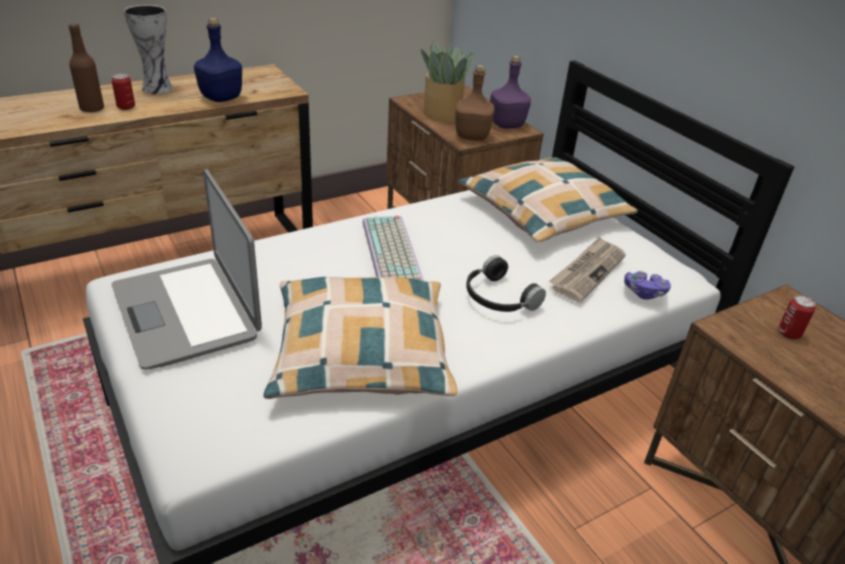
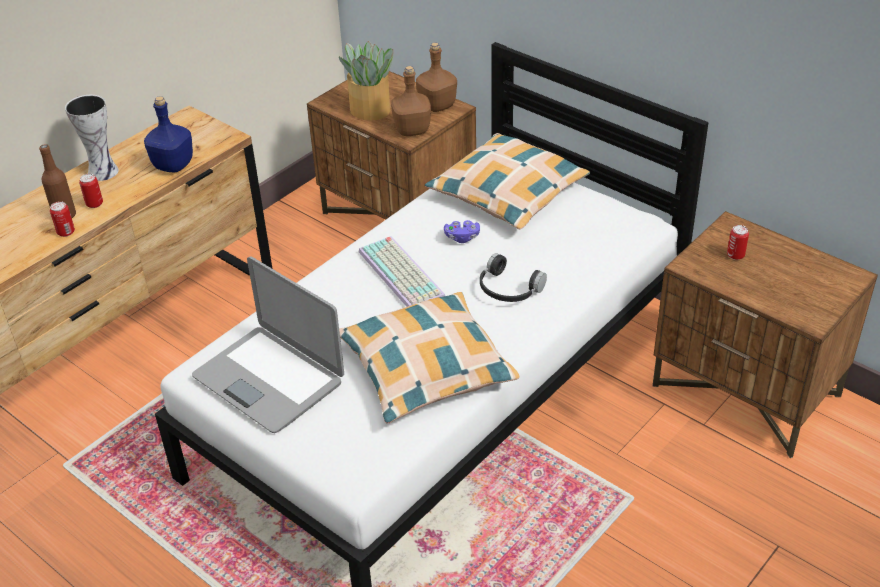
camera: 15 degrees left, 5 degrees up
purple bottle [490,56,531,129] -> brown bottle [416,43,457,112]
newspaper [549,237,626,302] -> none
purple game controller [624,271,671,300] -> purple game controller moved to [444,220,480,243]
none -> can [50,201,75,237]

